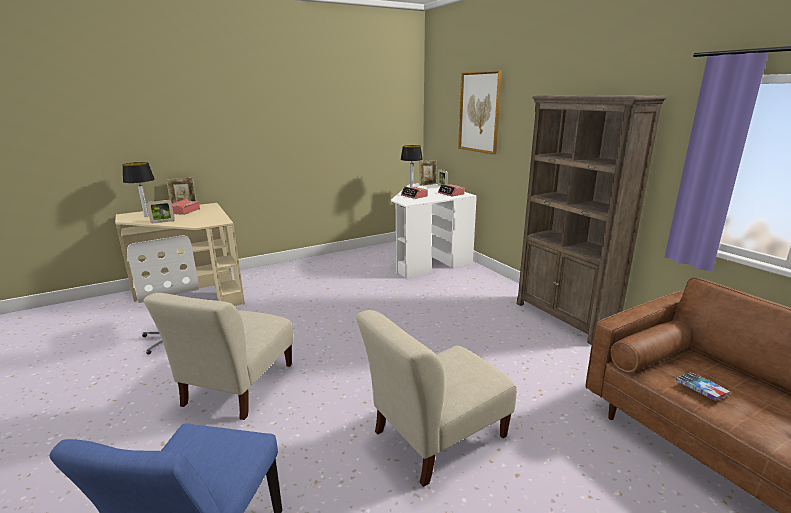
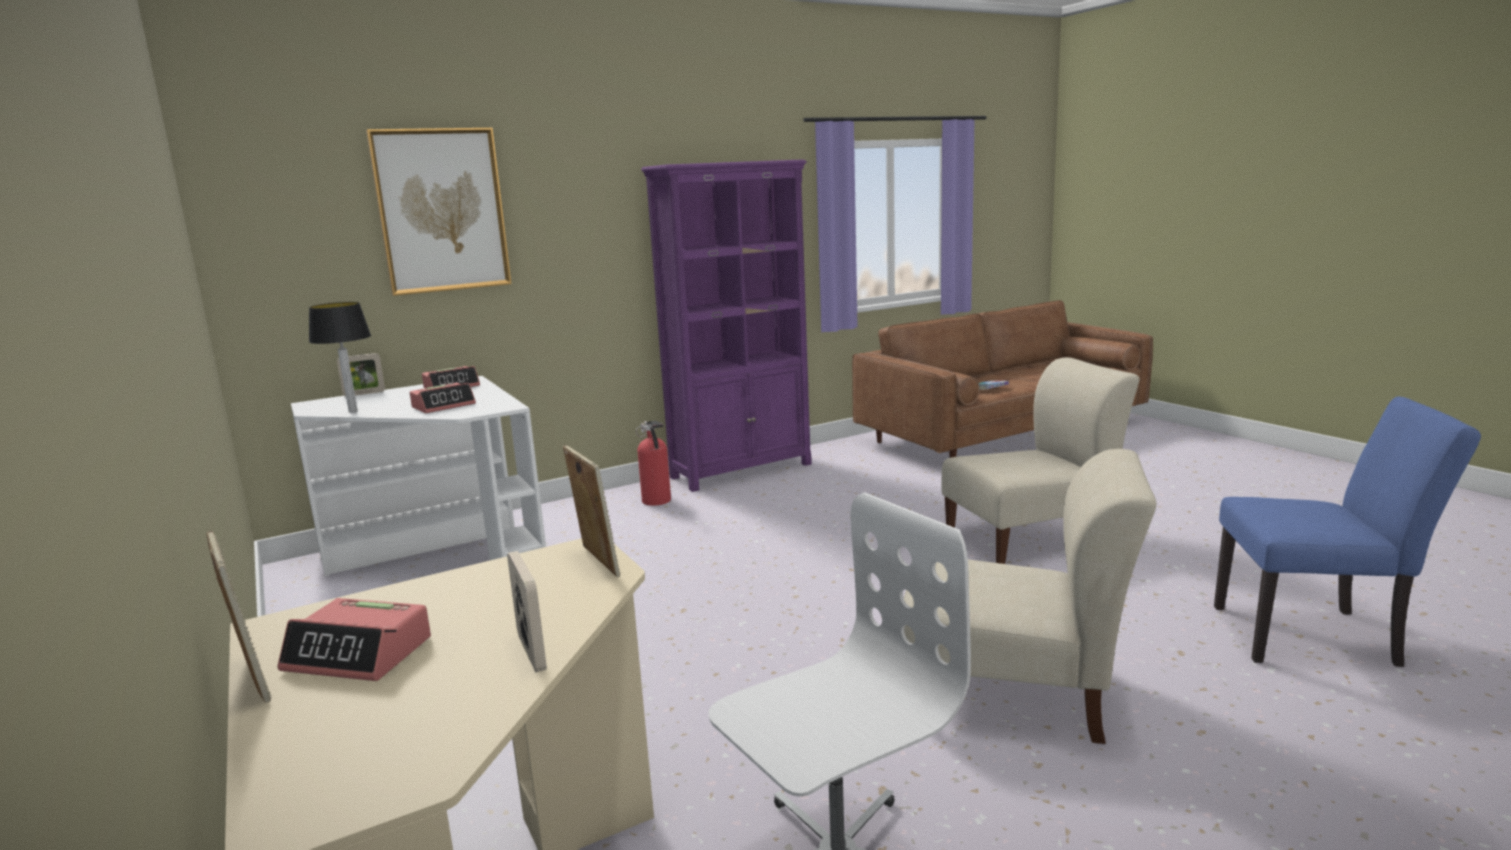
camera: 90 degrees left, 5 degrees down
table lamp [123,162,155,217] -> none
beige chair [356,310,517,487] -> beige chair turned 75 degrees counterclockwise [942,357,1140,564]
picture frame [419,160,437,186] -> picture frame moved to [563,445,621,577]
brown bookcase [517,95,667,345] -> purple bookcase [641,159,812,492]
none -> fire extinguisher [636,421,671,506]

